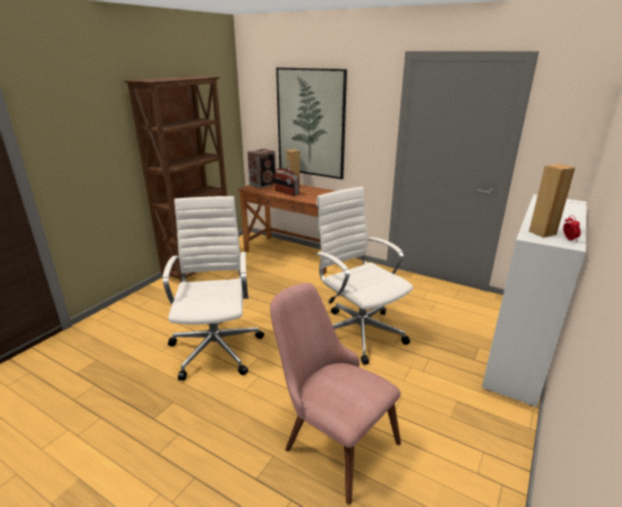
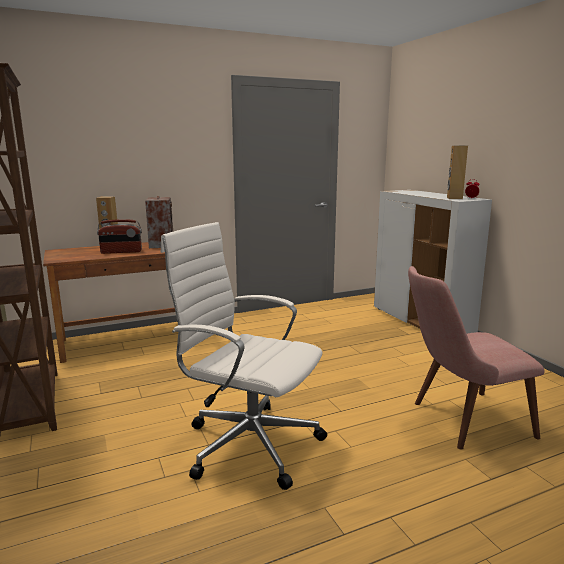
camera: 55 degrees left, 10 degrees down
speaker [247,148,276,189] -> speaker moved to [145,196,173,248]
picture [276,67,347,179] -> none
white office chair [316,186,413,365] -> none

